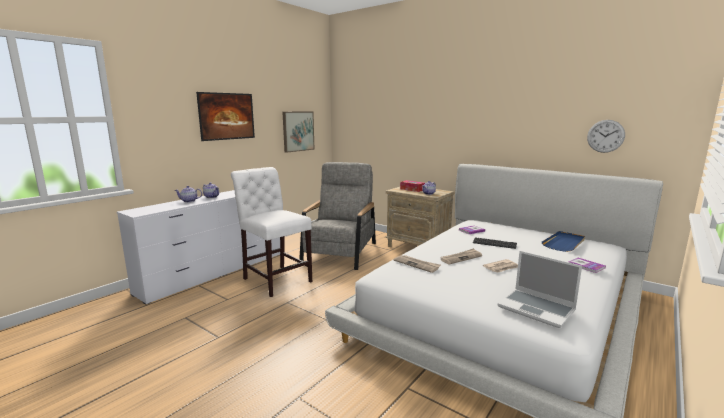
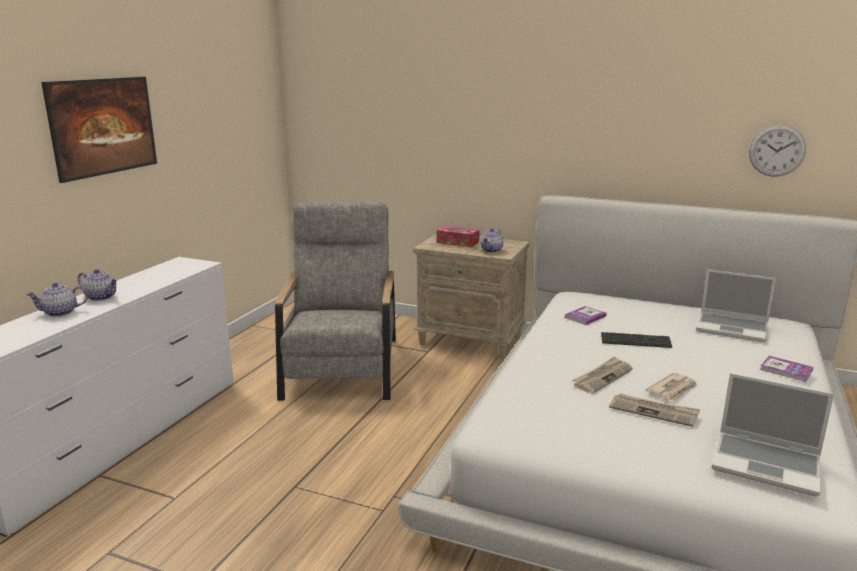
camera: 15 degrees left, 5 degrees up
white chair [231,167,312,297] -> none
picture [283,112,314,153] -> none
newspaper [394,255,441,273] -> newspaper moved to [609,393,700,427]
blue tray [542,231,585,252] -> laptop [696,269,776,342]

